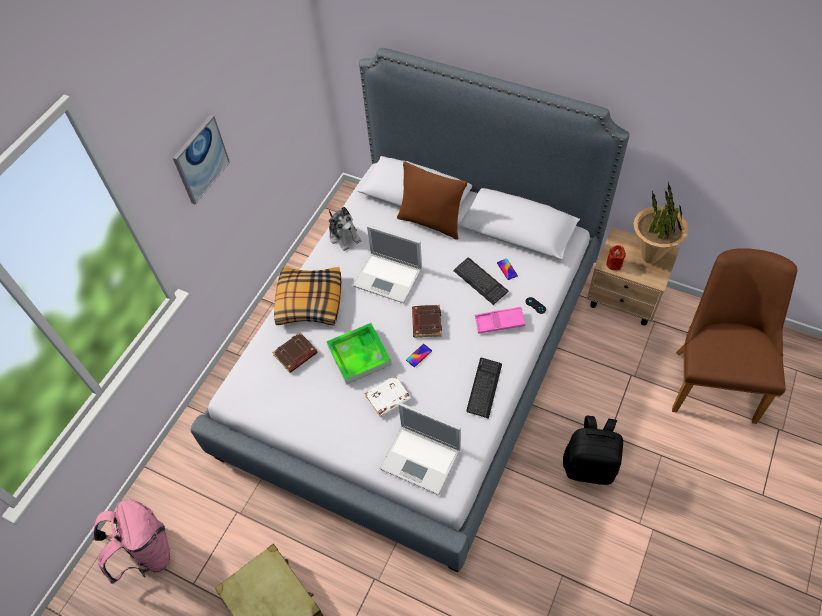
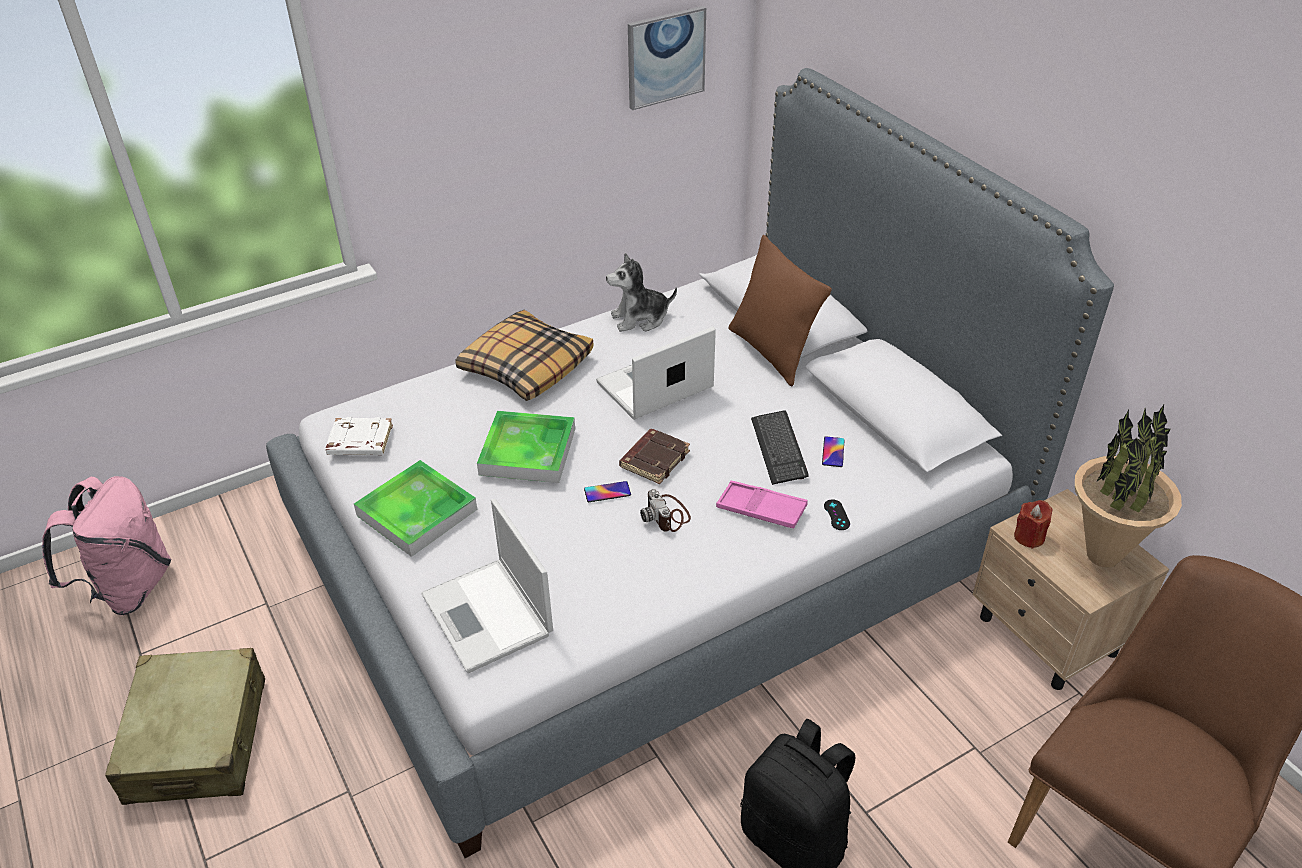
camera: 30 degrees right, 15 degrees down
picture [173,115,230,205] -> picture moved to [628,6,706,110]
brown book [272,333,318,373] -> none
plush toy [329,207,362,251] -> plush toy turned 75 degrees clockwise [606,253,677,332]
laptop [352,225,422,303] -> laptop turned 90 degrees clockwise [596,327,716,420]
white book [365,376,411,418] -> white book moved to [326,417,393,455]
keyboard [466,358,502,419] -> none
none -> tray [354,460,477,557]
none -> camera [640,489,691,532]

